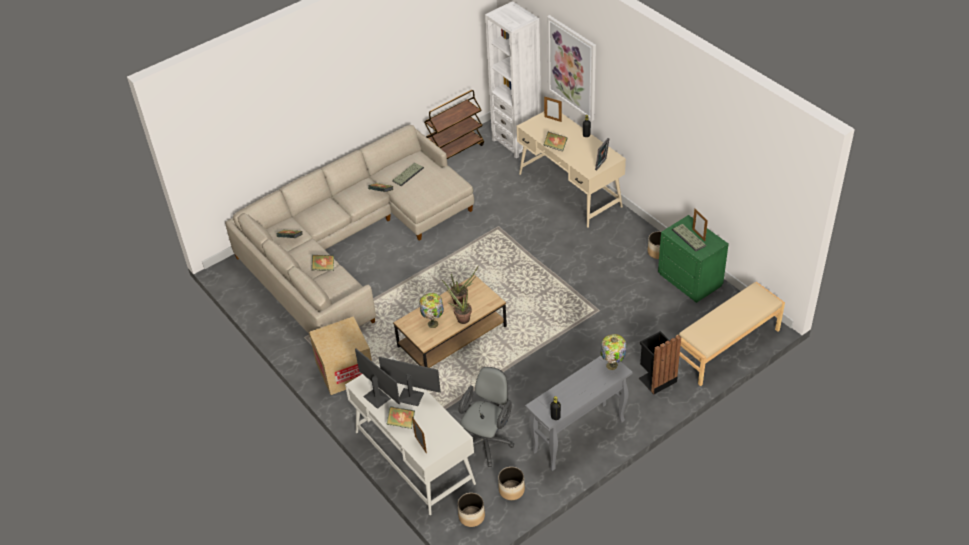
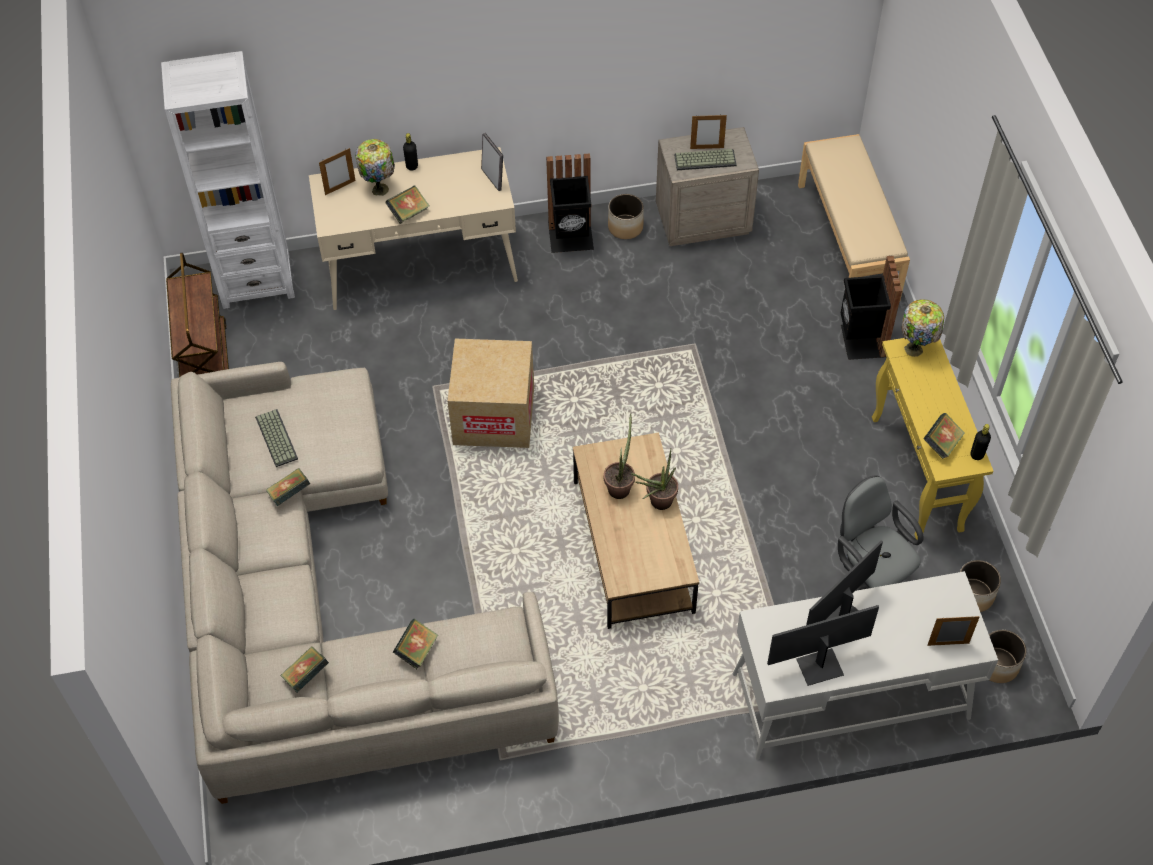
camera: 65 degrees left, 10 degrees up
cardboard box [309,316,372,395] -> cardboard box moved to [447,339,534,448]
book [387,406,415,429] -> book moved to [923,413,965,459]
table lamp [419,293,444,328] -> table lamp moved to [355,139,395,196]
grey console table [525,356,633,471] -> yellow console table [872,338,993,540]
picture [547,15,596,121] -> none
green nightstand [658,215,729,303] -> beige nightstand [656,127,759,246]
none -> black trash can [546,153,594,253]

